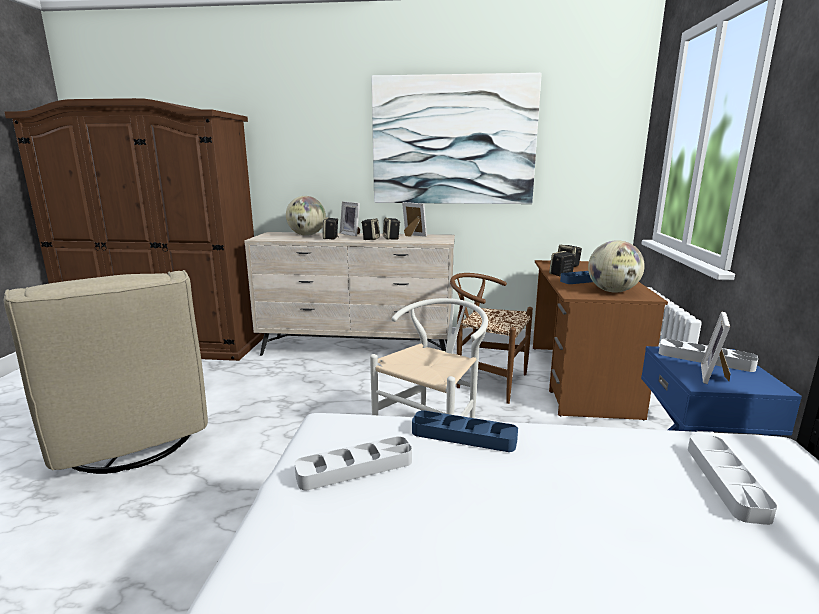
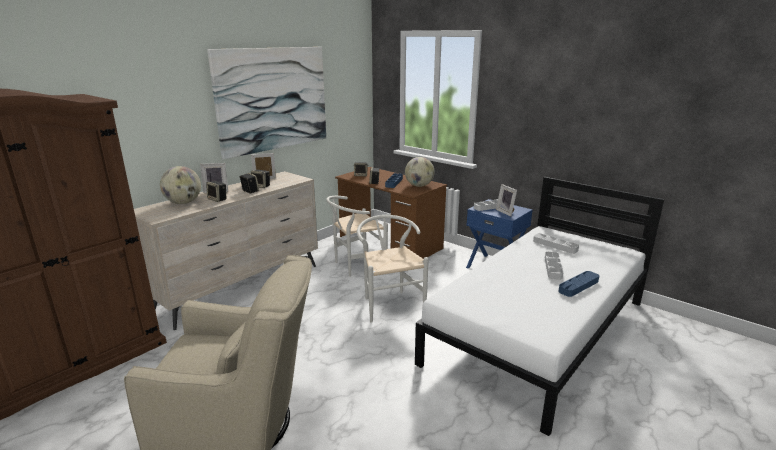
camera: 55 degrees left, 5 degrees up
grey tray [295,436,412,490] -> grey tray moved to [545,251,564,280]
blue tray [412,410,518,452] -> blue tray moved to [558,271,599,297]
brown chair [450,273,533,404] -> white chair [326,196,388,276]

